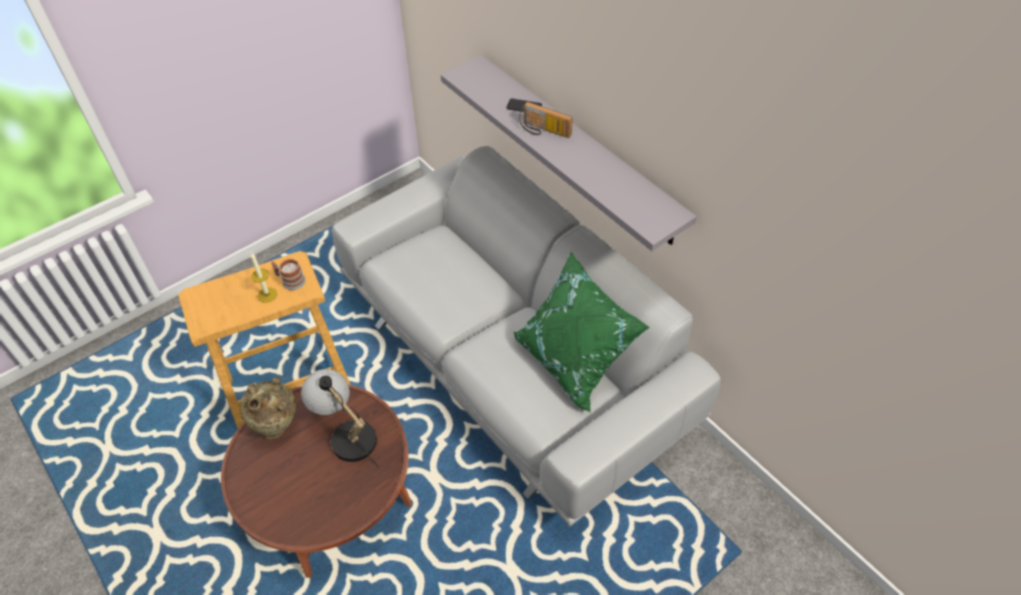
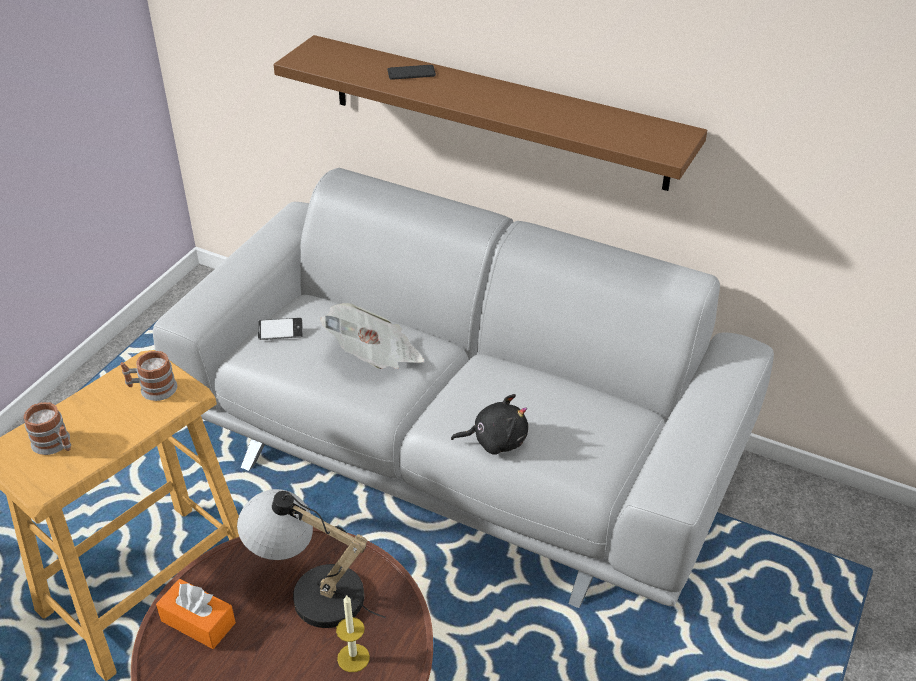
camera: 25 degrees left, 10 degrees down
beige vase [240,376,296,439] -> orange tissue box [156,579,236,649]
candle [251,252,277,303] -> candle moved to [336,595,370,672]
grey shelf [441,55,697,251] -> brown shelf [273,35,707,191]
green pillow [514,252,650,412] -> none
radio [519,102,573,138] -> none
none -> mug [24,402,71,455]
none -> phone [258,318,303,340]
none -> newspaper [320,303,424,369]
none -> black plush toy [451,394,528,455]

